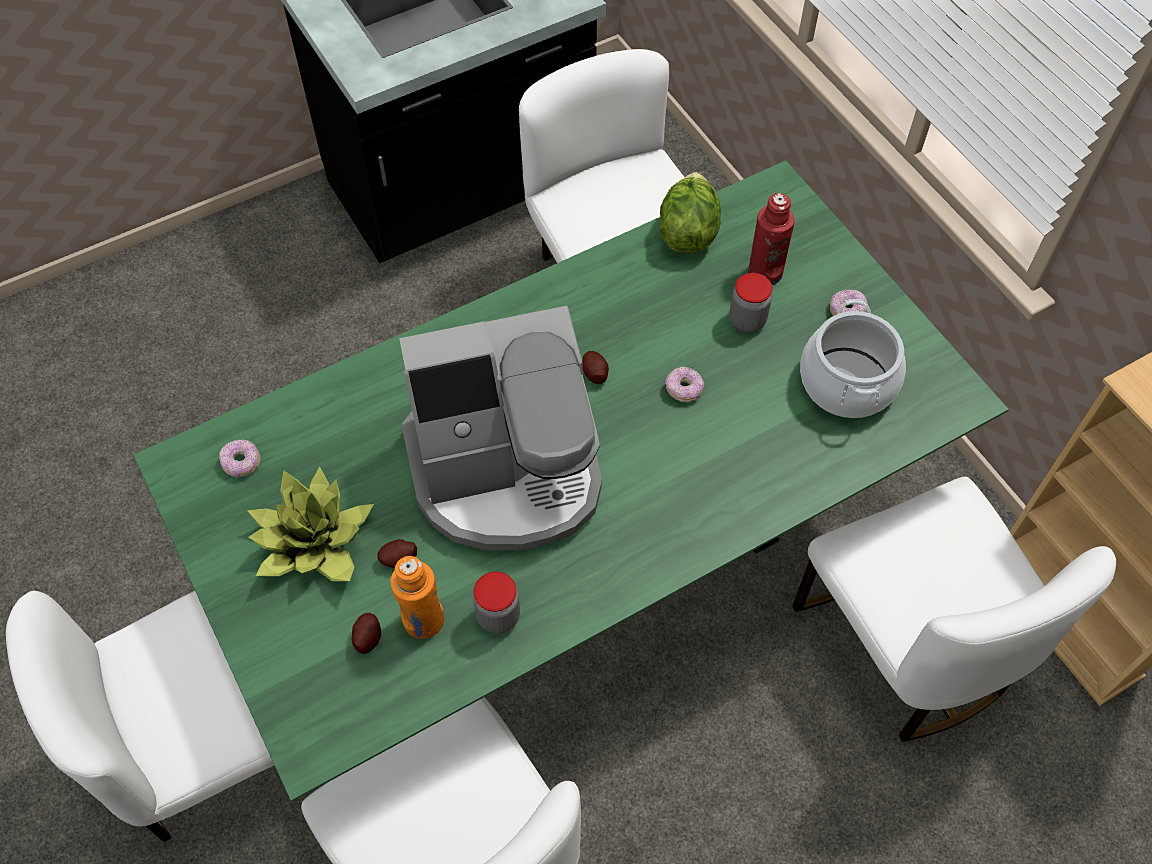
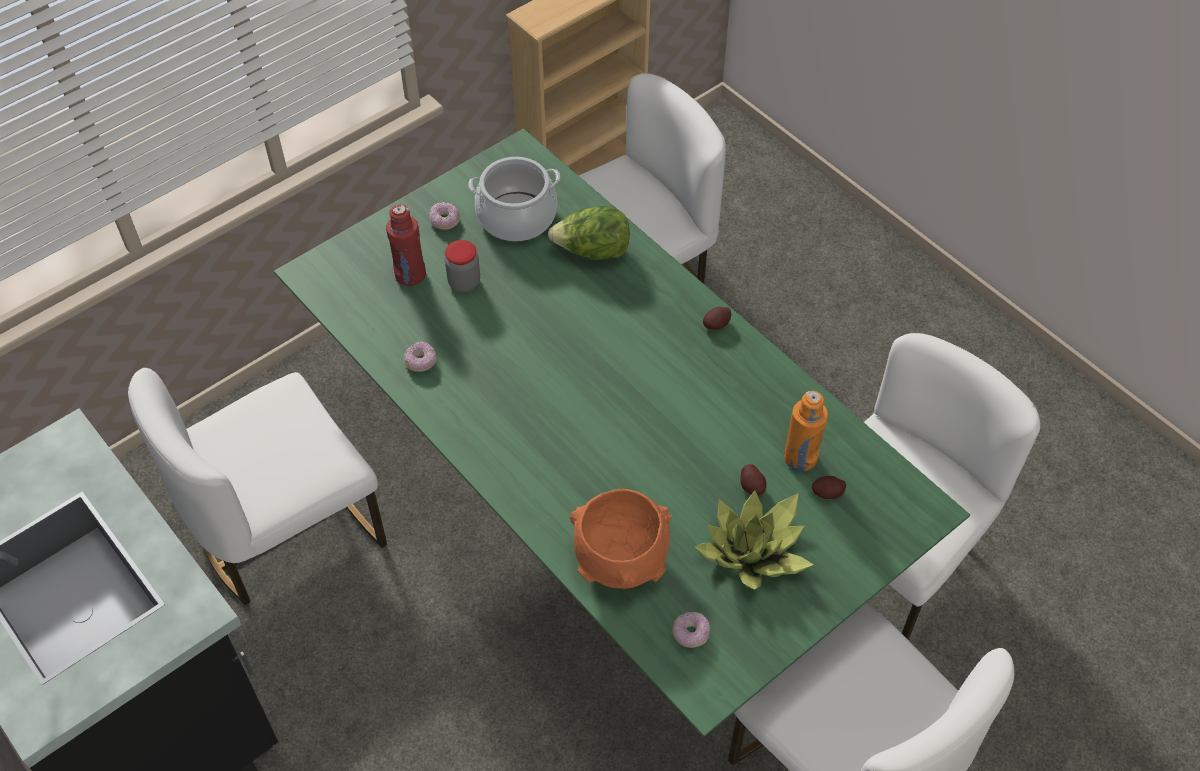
camera: 100 degrees left, 5 degrees down
coffee machine [399,306,602,551] -> none
jar [473,572,520,634] -> none
potato [582,351,609,384] -> potato moved to [703,307,731,330]
lettuce [660,172,721,254] -> lettuce moved to [548,206,630,260]
donut [665,366,704,402] -> donut moved to [404,341,437,372]
none -> orange bowl [570,489,672,589]

